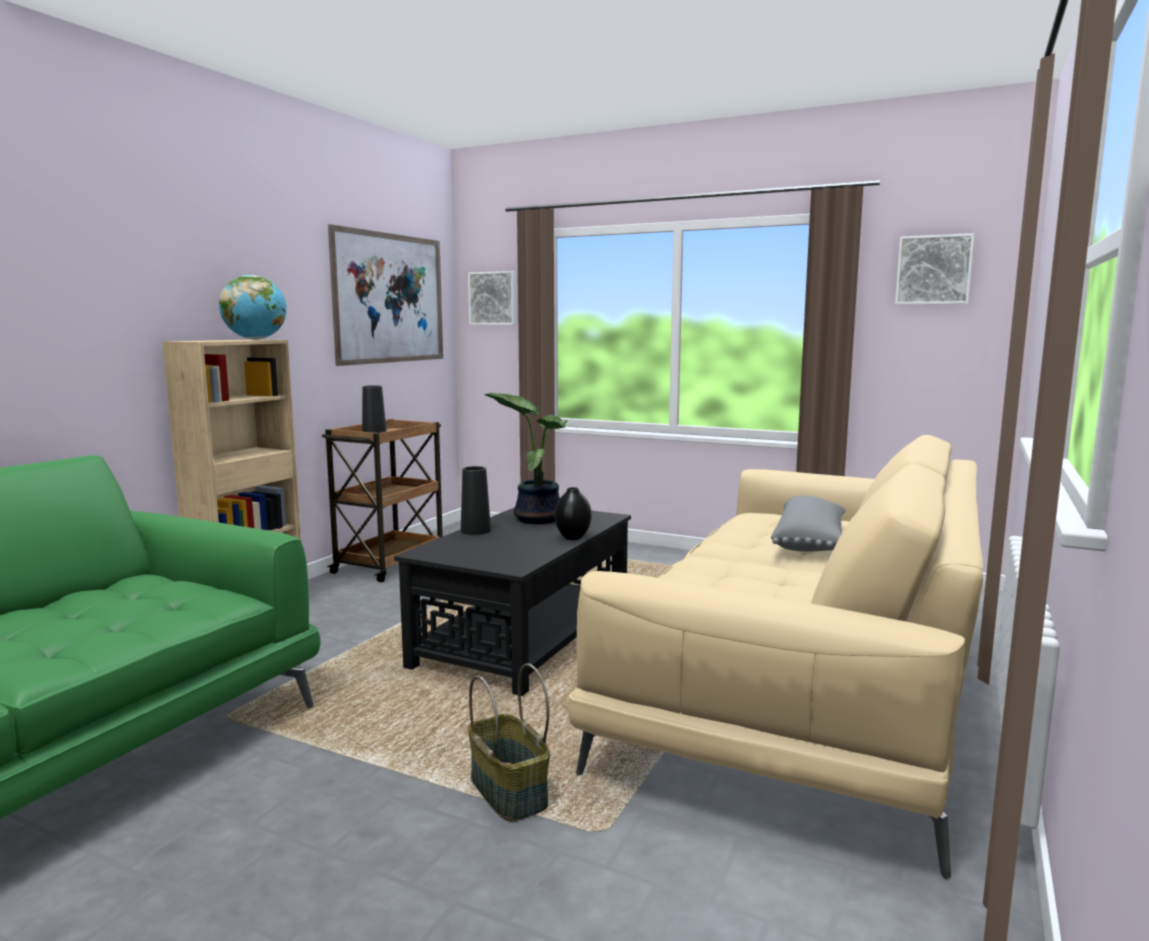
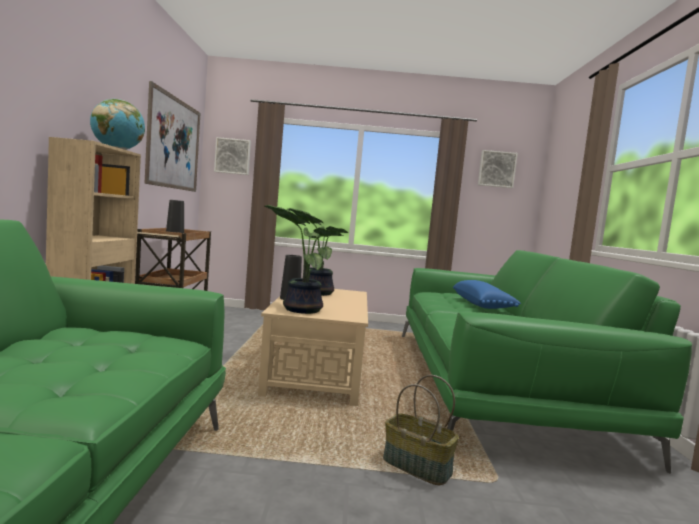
camera: 25 degrees left, 5 degrees down
black coffee table [394,507,631,696] -> beige coffee table [258,289,368,406]
black vase [554,487,592,540] -> none
beige sofa [568,435,983,879] -> green sofa [402,250,692,474]
grey pillow [771,495,847,552] -> blue pillow [453,280,521,309]
none -> potted plant [265,205,343,314]

